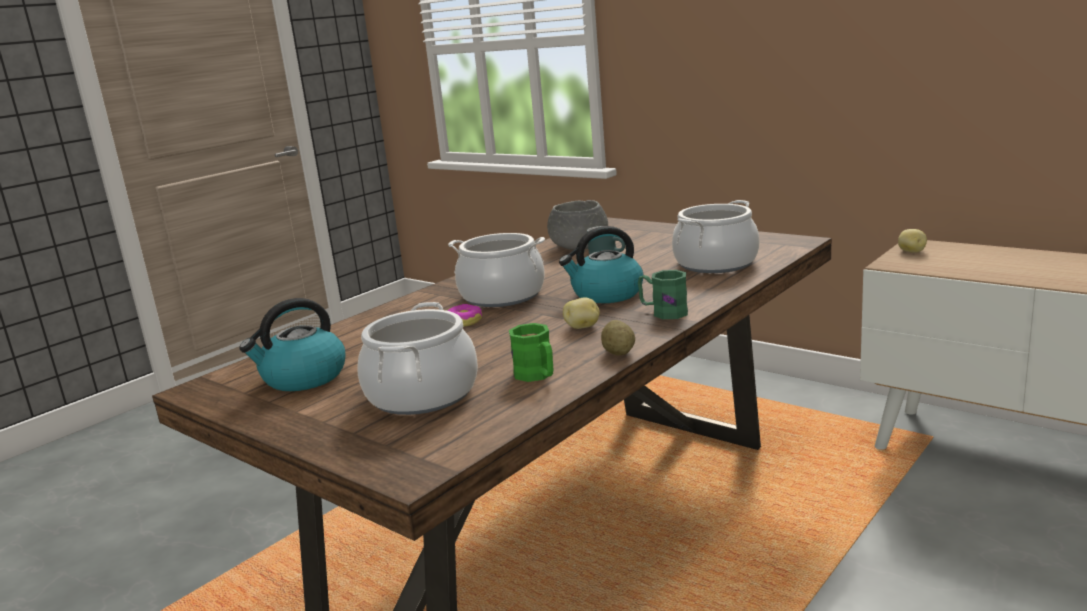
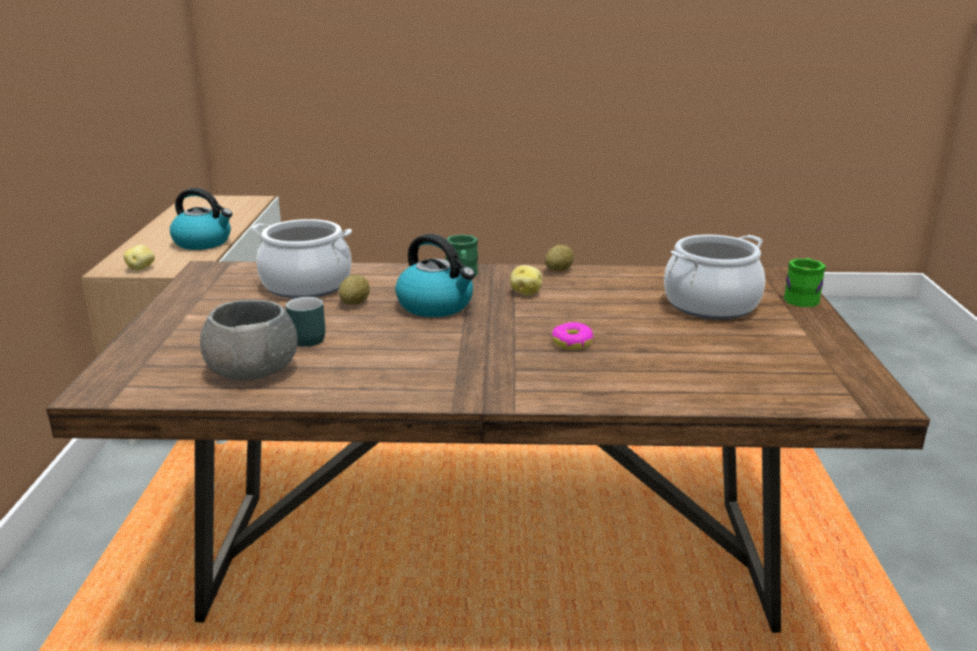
camera: 130 degrees left, 5 degrees up
kettle [239,298,345,391] -> kettle moved to [170,188,233,250]
cooking pot [448,233,545,307] -> none
green mug [509,323,554,382] -> green mug moved to [784,258,826,307]
none -> potato [339,275,370,304]

